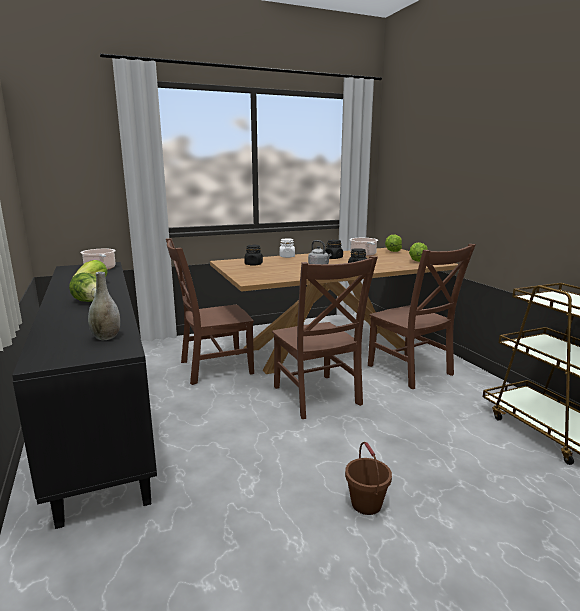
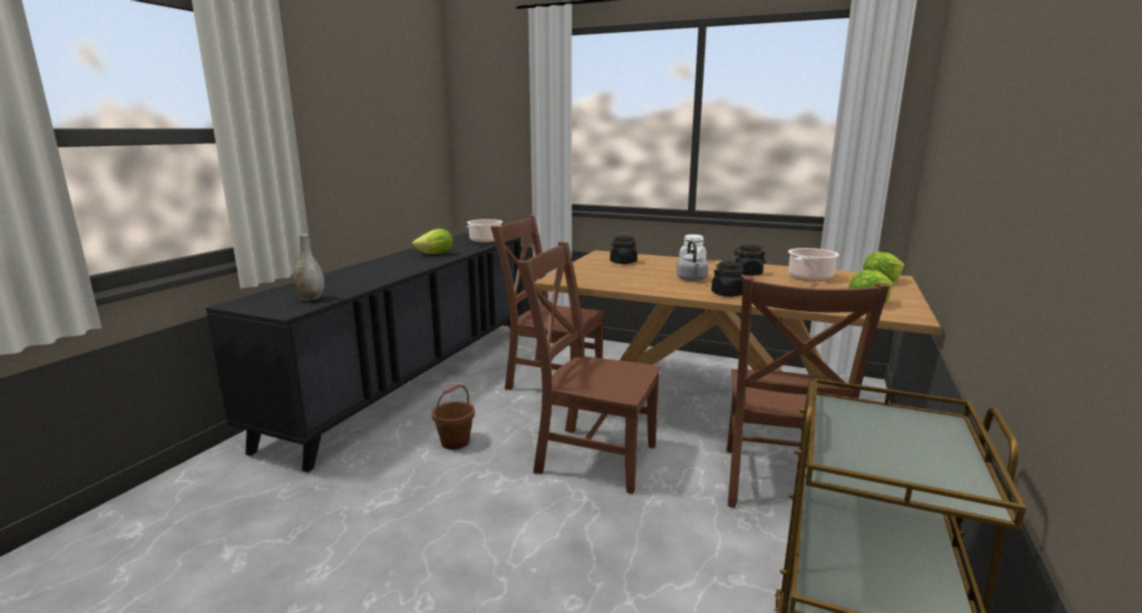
camera: 45 degrees right, 0 degrees up
lettuce [69,272,96,302] -> none
brown chair [272,256,378,419] -> brown chair turned 90 degrees clockwise [517,241,661,494]
brown bucket [345,442,392,515] -> brown bucket moved to [432,384,475,450]

